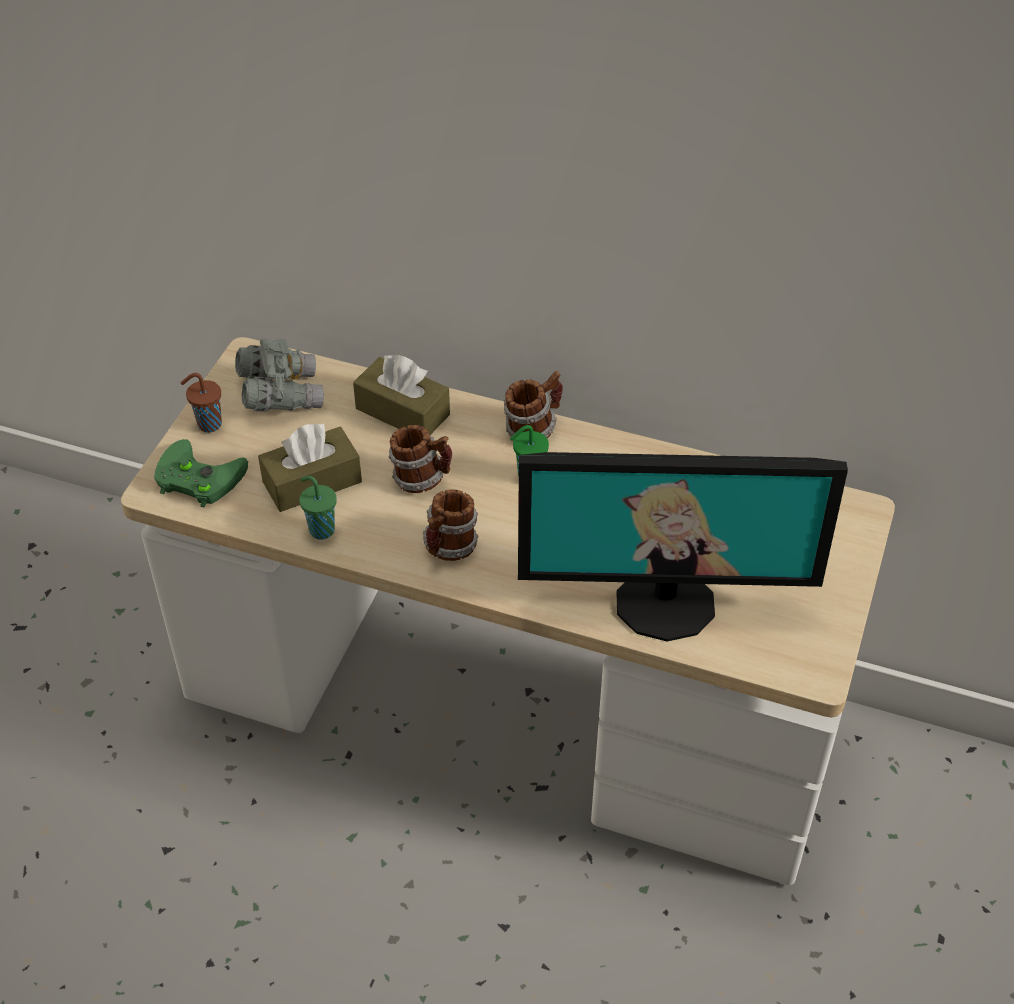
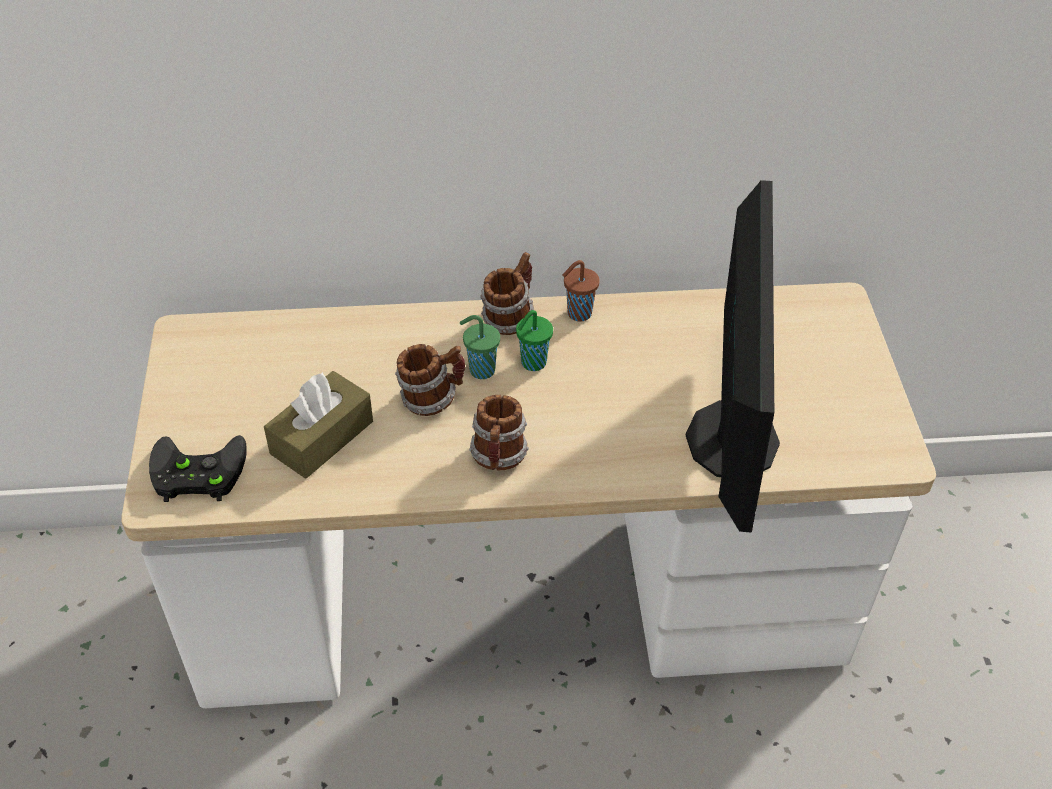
camera: 25 degrees left, 0 degrees up
green game controller [154,439,248,508] -> black game controller [149,435,247,502]
brown cup [181,373,222,433] -> brown cup moved to [562,260,600,322]
grey binoculars [235,338,324,412] -> none
green cup [299,476,337,539] -> green cup moved to [460,315,500,379]
brown tissue box [353,355,450,435] -> none
monitor [518,452,848,642] -> monitor turned 60 degrees counterclockwise [686,180,780,533]

